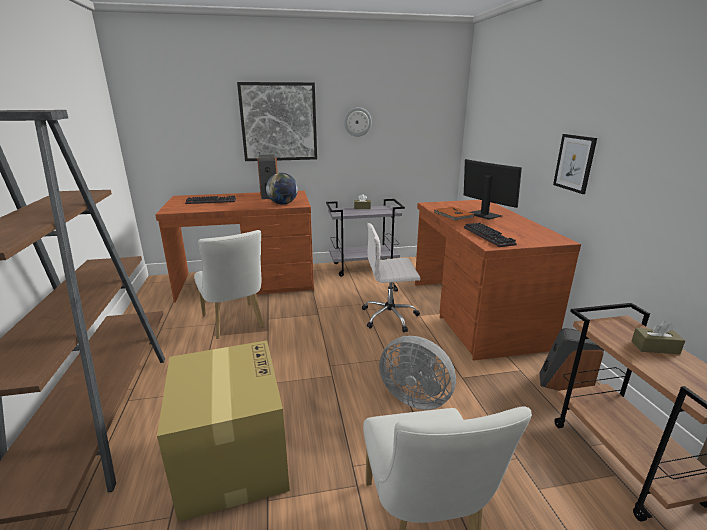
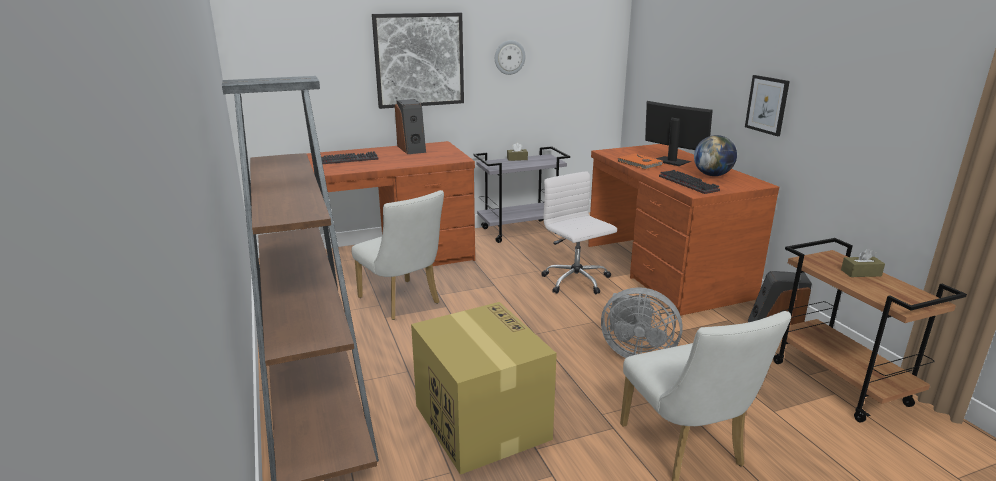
camera: 10 degrees left, 0 degrees up
globe [266,173,298,205] -> globe moved to [694,135,737,176]
white office chair [362,223,421,333] -> white office chair turned 75 degrees clockwise [542,171,617,294]

